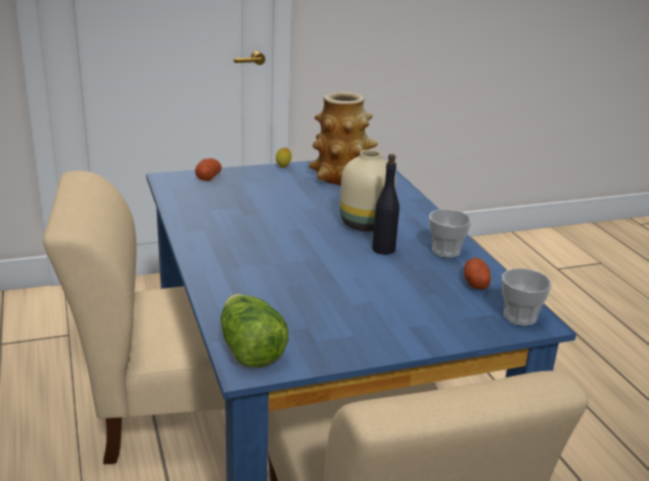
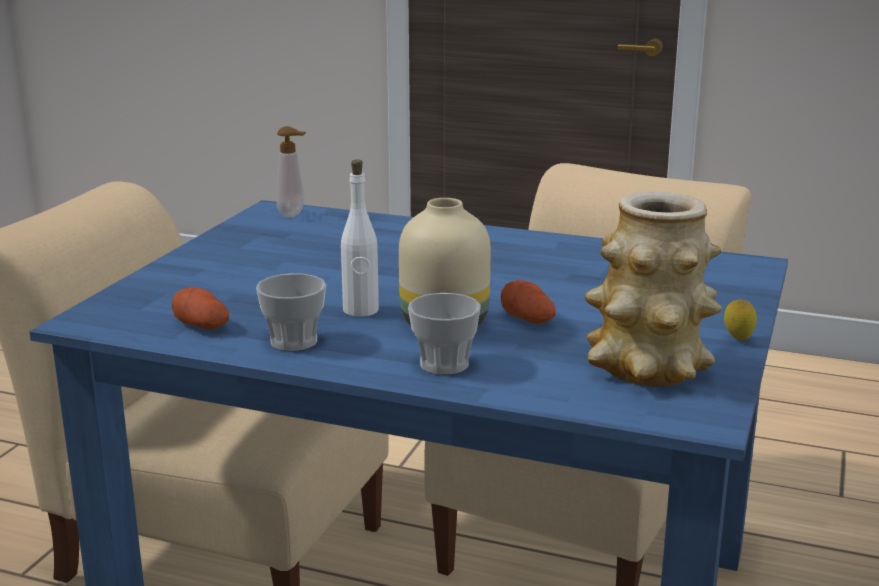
camera: 130 degrees right, 5 degrees down
potato [195,158,222,181] -> potato moved to [500,280,556,324]
lettuce [221,294,289,367] -> soap dispenser [276,126,306,218]
black bottle [372,154,399,255] -> white bottle [341,160,379,317]
cup [502,268,552,326] -> cup moved to [408,293,481,375]

